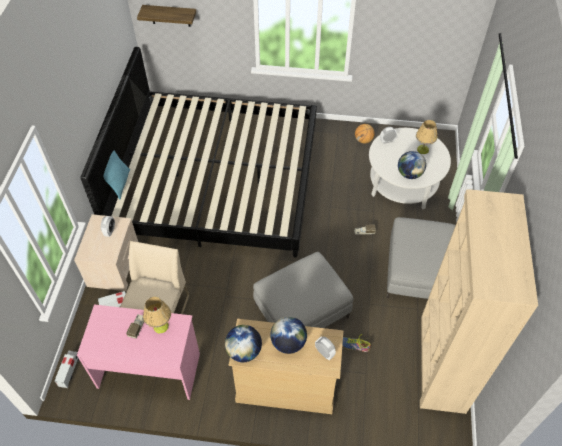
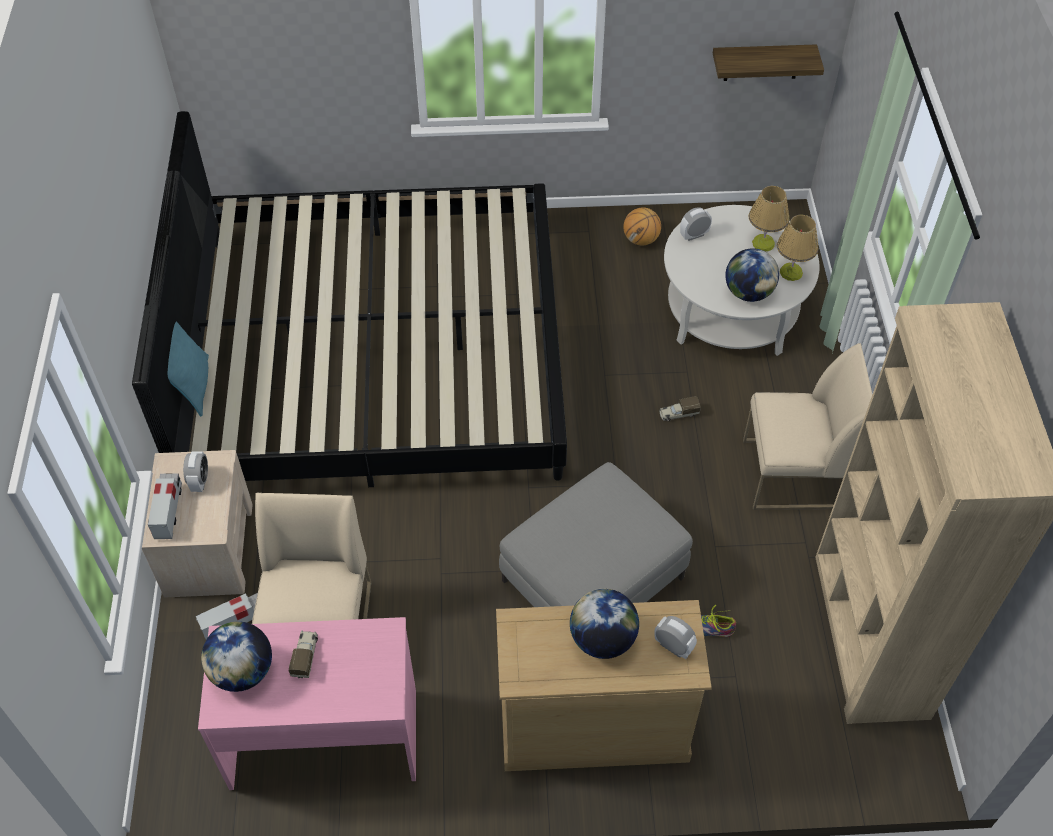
camera: 10 degrees left, 0 degrees up
toy truck [55,350,79,388] -> toy truck moved to [148,473,182,539]
shelf [137,5,196,27] -> shelf moved to [713,44,824,81]
table lamp [143,297,171,333] -> table lamp moved to [777,215,818,281]
globe [225,325,262,362] -> globe moved to [201,621,272,692]
grey ottoman [386,217,456,299] -> beige chair [743,343,872,510]

